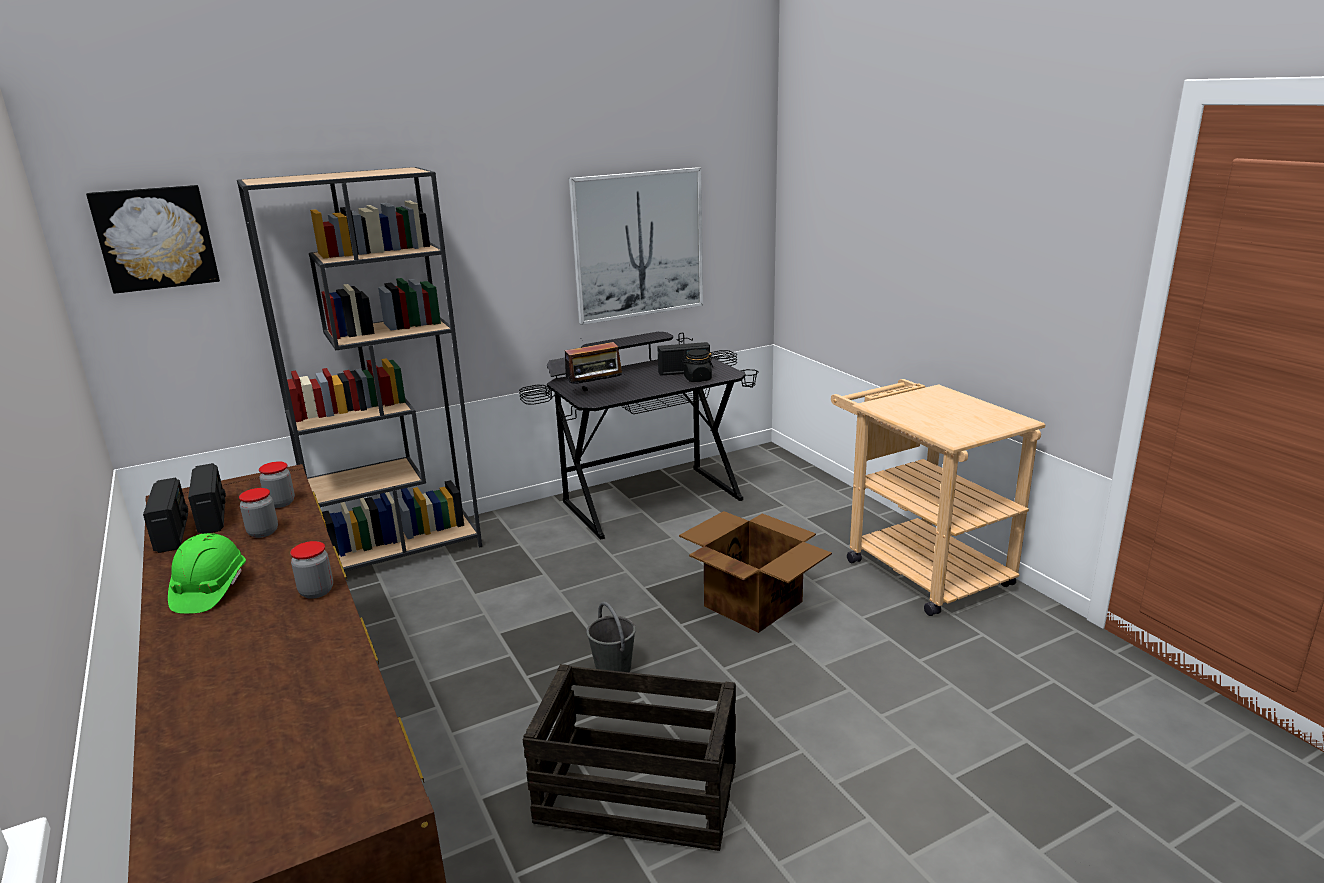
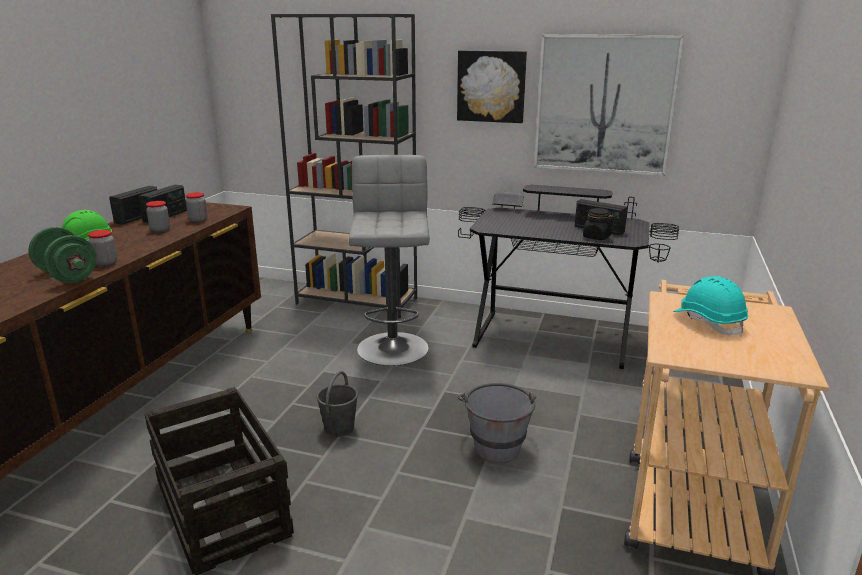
camera: 45 degrees right, 0 degrees up
picture [86,185,220,294] -> picture moved to [457,50,527,123]
radio [559,335,622,392] -> none
cardboard box [679,511,832,633] -> grey bucket [458,383,536,463]
none -> green dumbbell [28,227,97,283]
none -> grey stool [348,155,430,366]
none -> turquoise hard hat [673,276,748,337]

